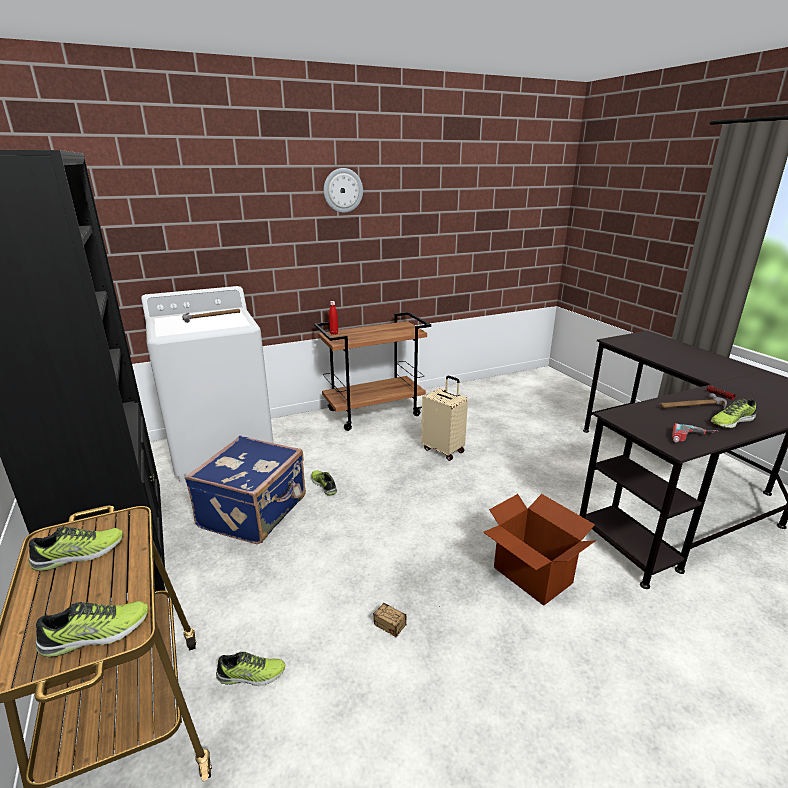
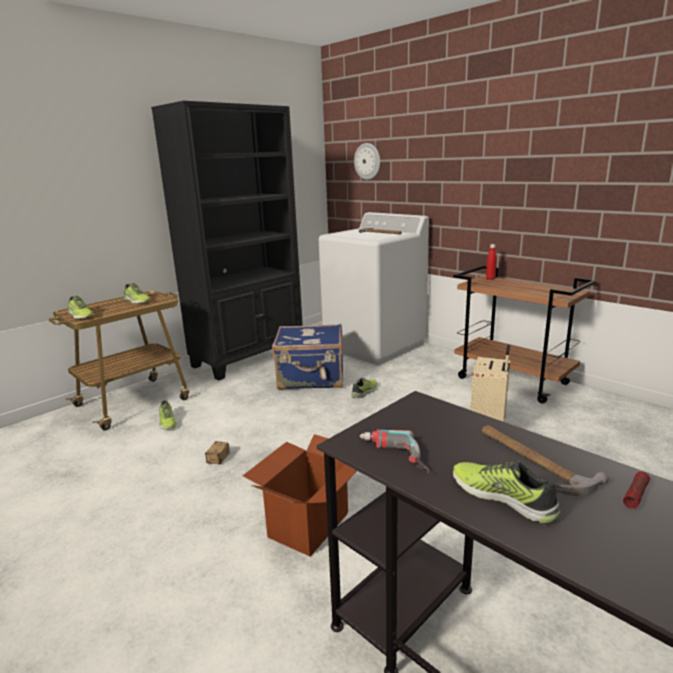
camera: 70 degrees right, 5 degrees down
wall clock [324,168,363,213] -> wall clock moved to [354,143,380,180]

